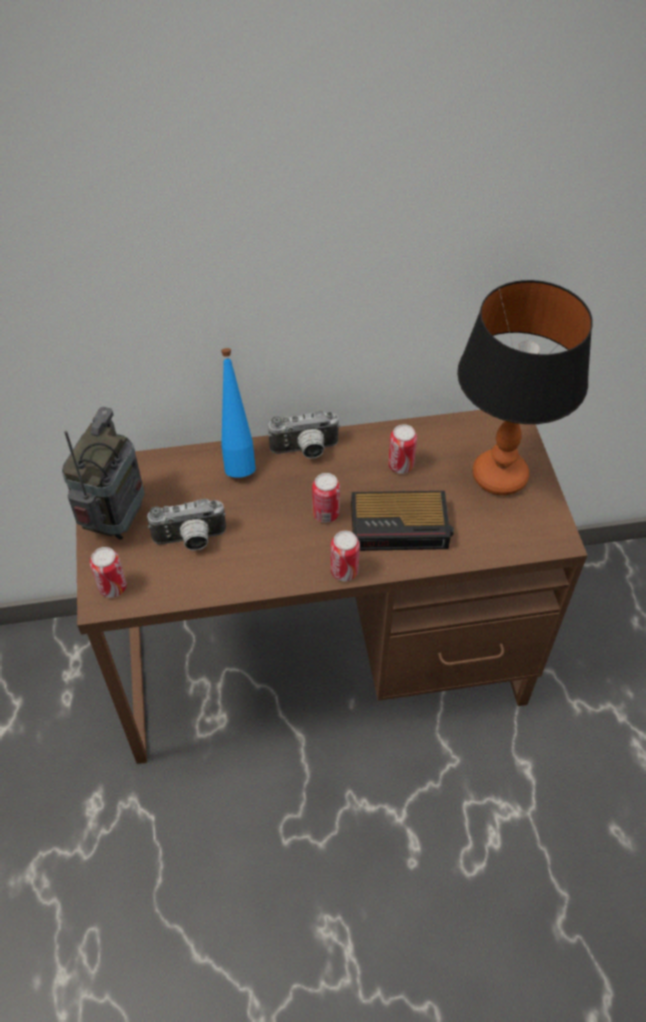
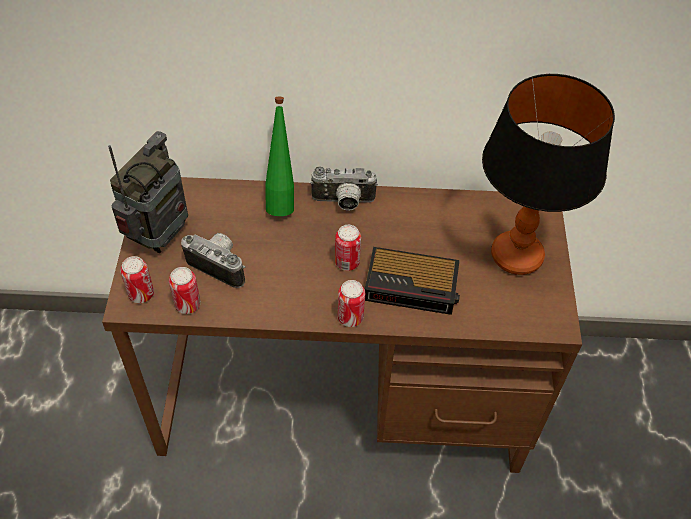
camera: 10 degrees right, 0 degrees up
camera [147,499,226,551] -> camera turned 150 degrees counterclockwise [181,233,245,288]
blue bottle [221,348,256,478] -> green bottle [265,97,294,216]
can [388,424,417,474] -> can moved to [169,267,201,314]

